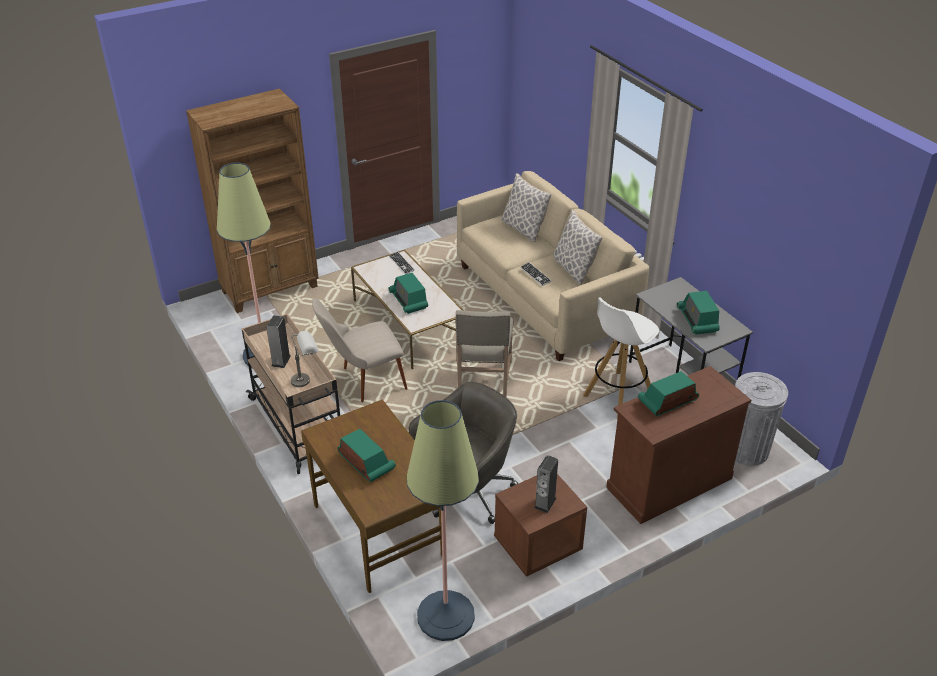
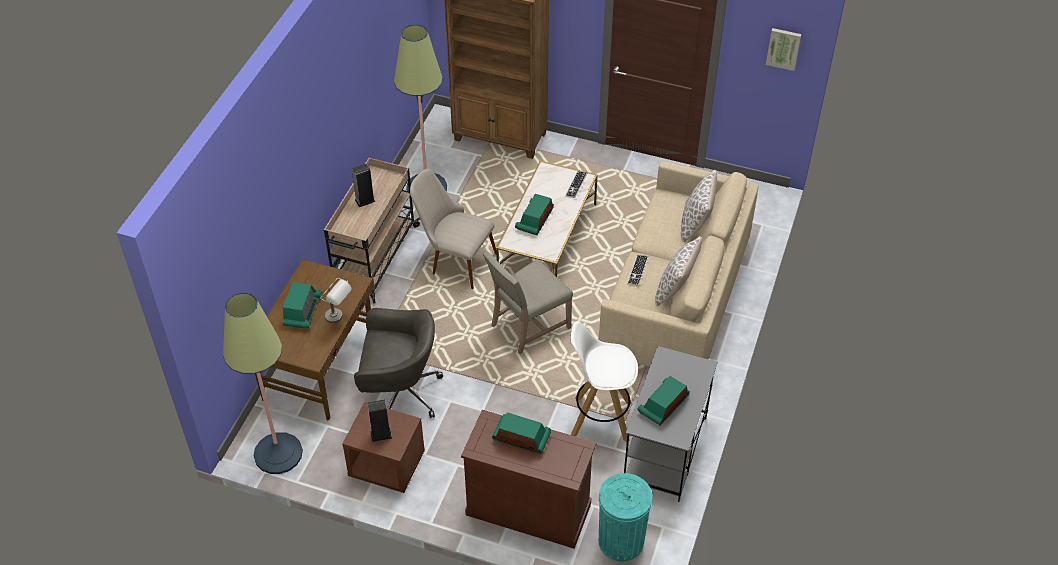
camera: 50 degrees right, 10 degrees up
grey table lamp [291,331,319,387] -> grey table lamp moved to [320,278,351,323]
grey trash can [735,372,788,466] -> turquoise trash can [599,473,652,562]
none -> picture [766,28,802,71]

